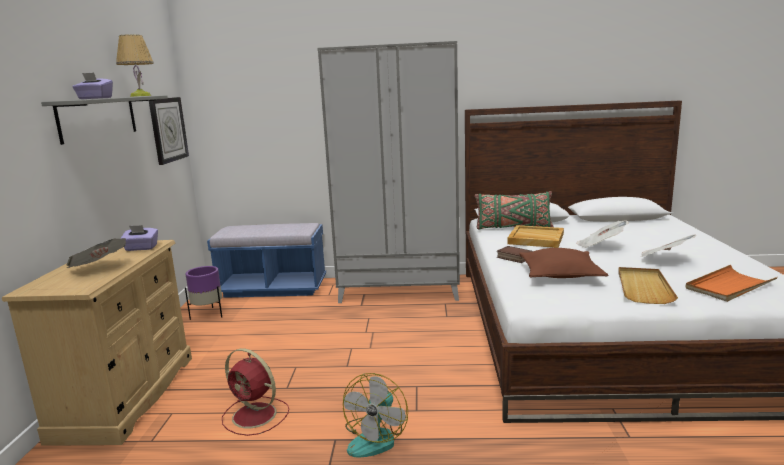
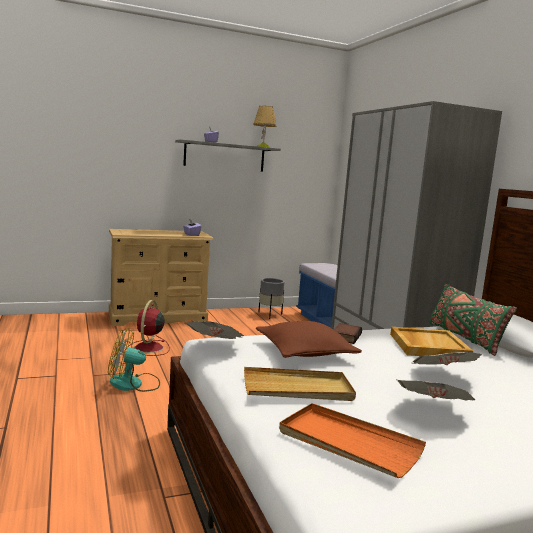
camera: 65 degrees right, 5 degrees down
newspaper [67,238,126,268] -> newspaper moved to [184,321,244,339]
wall clock [149,97,189,165] -> none
purple planter [185,266,222,320] -> grey planter [258,278,284,319]

